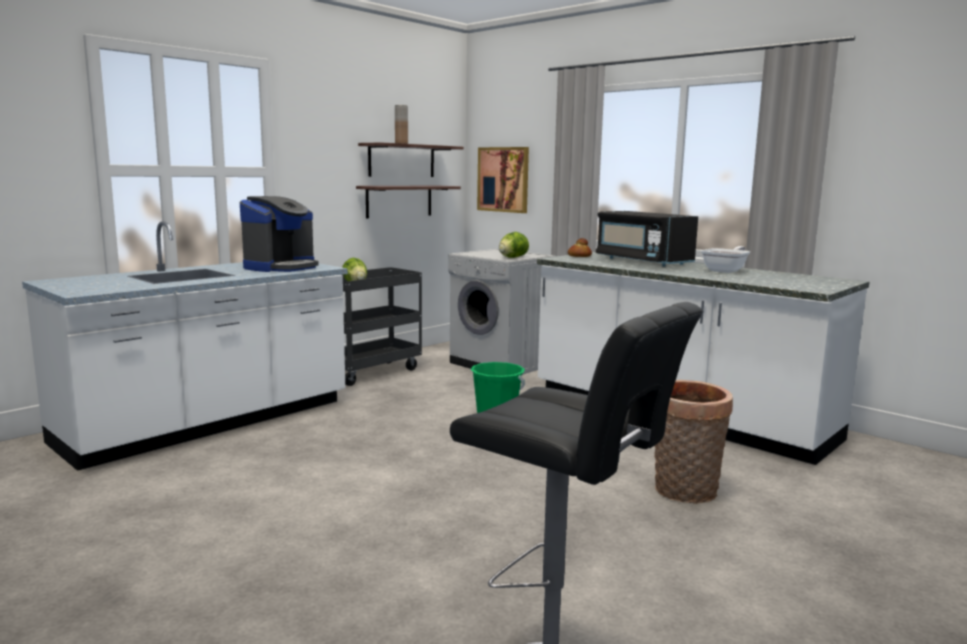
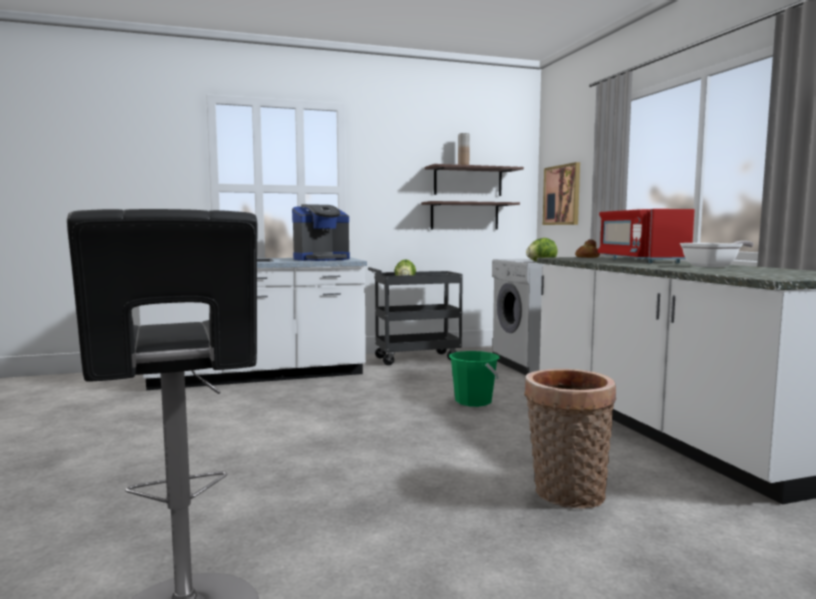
camera: 30 degrees right, 5 degrees down
black microwave [596,211,698,267] -> red microwave [598,209,695,263]

